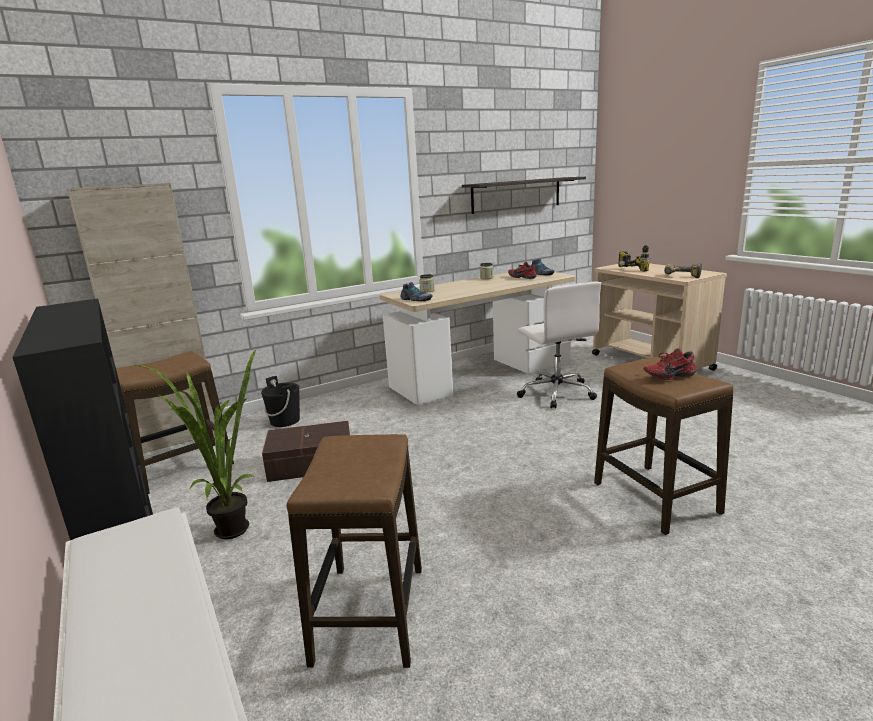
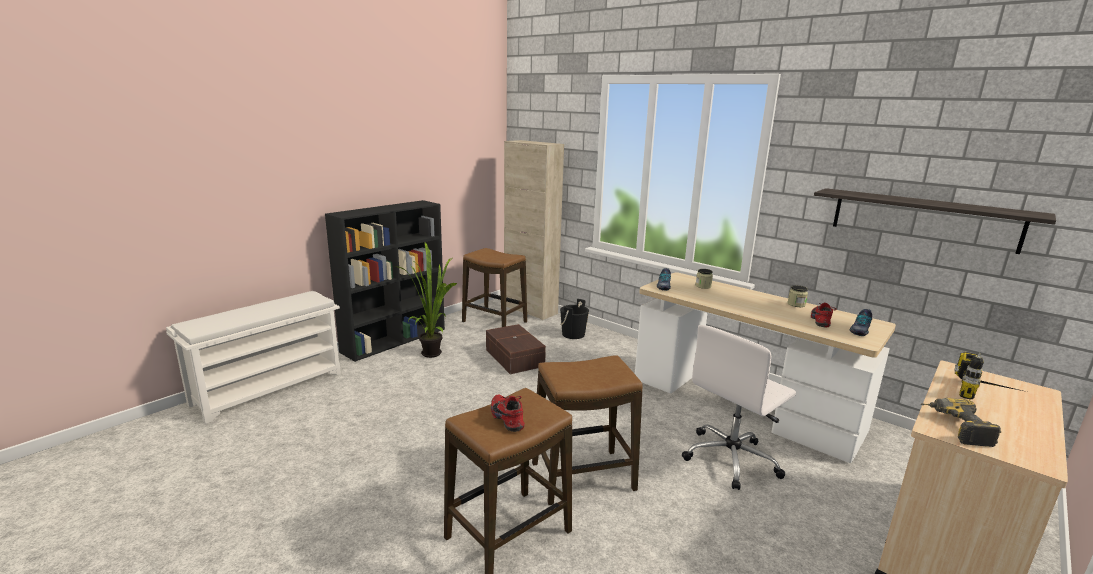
camera: 70 degrees right, 0 degrees up
stool [286,434,422,668] -> stool moved to [532,355,643,505]

